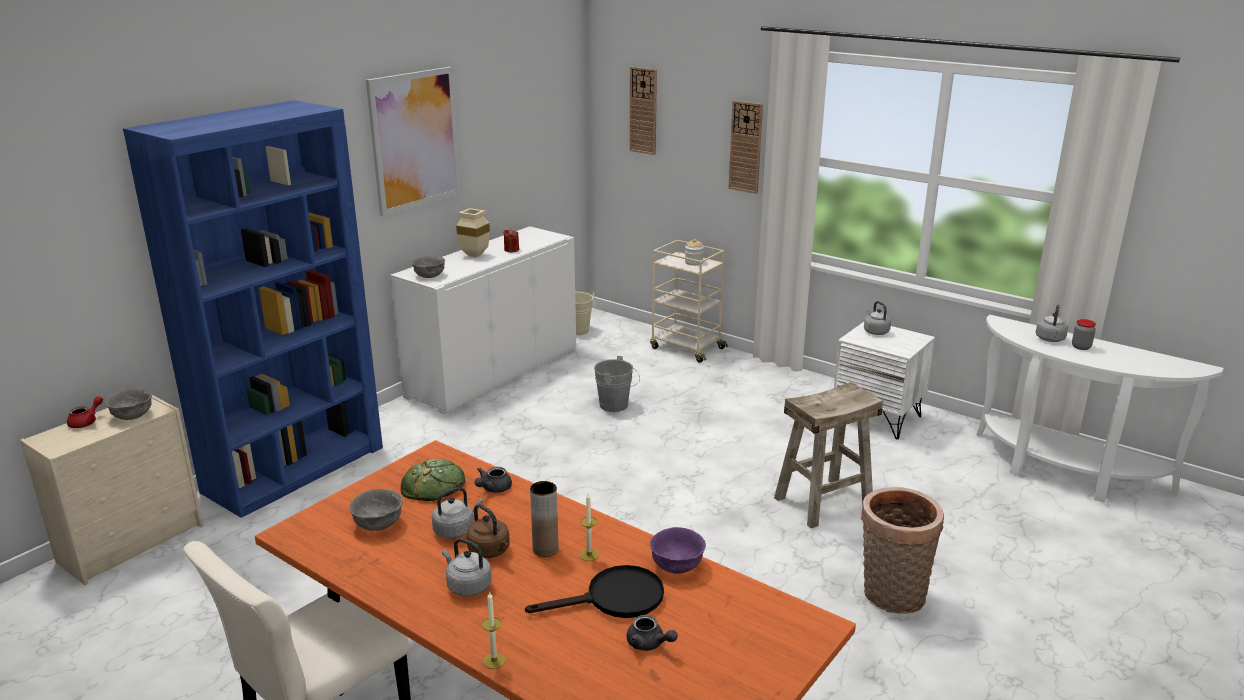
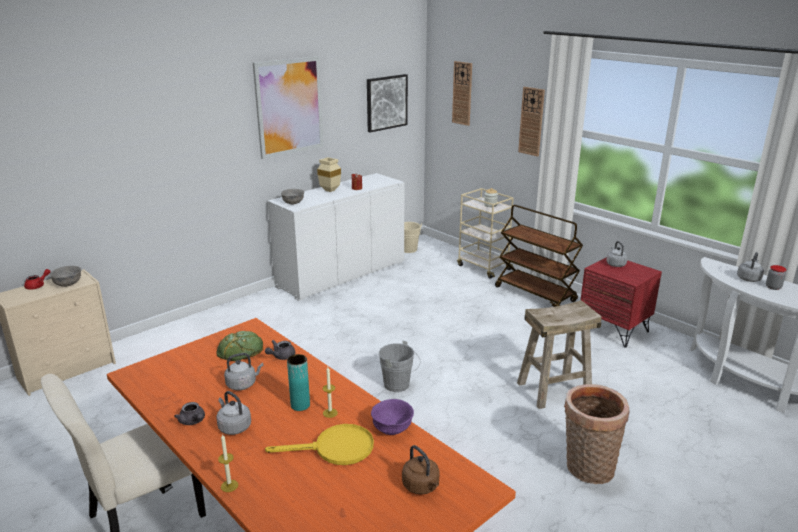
camera: 10 degrees right, 0 degrees up
blue bookcase [123,100,383,518] -> none
grey bowl [349,489,403,531] -> none
brown kettle [466,504,510,558] -> brown kettle moved to [402,445,440,495]
black frying pan [525,565,664,618] -> yellow frying pan [265,424,374,465]
brown vase [530,481,559,557] -> turquoise vase [287,354,310,411]
grey bucket [594,356,640,412] -> grey bucket moved to [379,341,420,392]
grey teapot [627,615,678,651] -> grey teapot moved to [174,402,205,425]
white nightstand [834,322,935,439] -> red nightstand [581,257,662,348]
none -> picture [367,74,408,132]
none -> brown cart [495,205,583,307]

